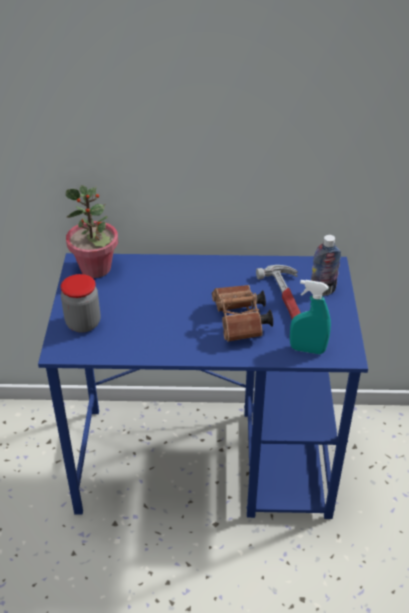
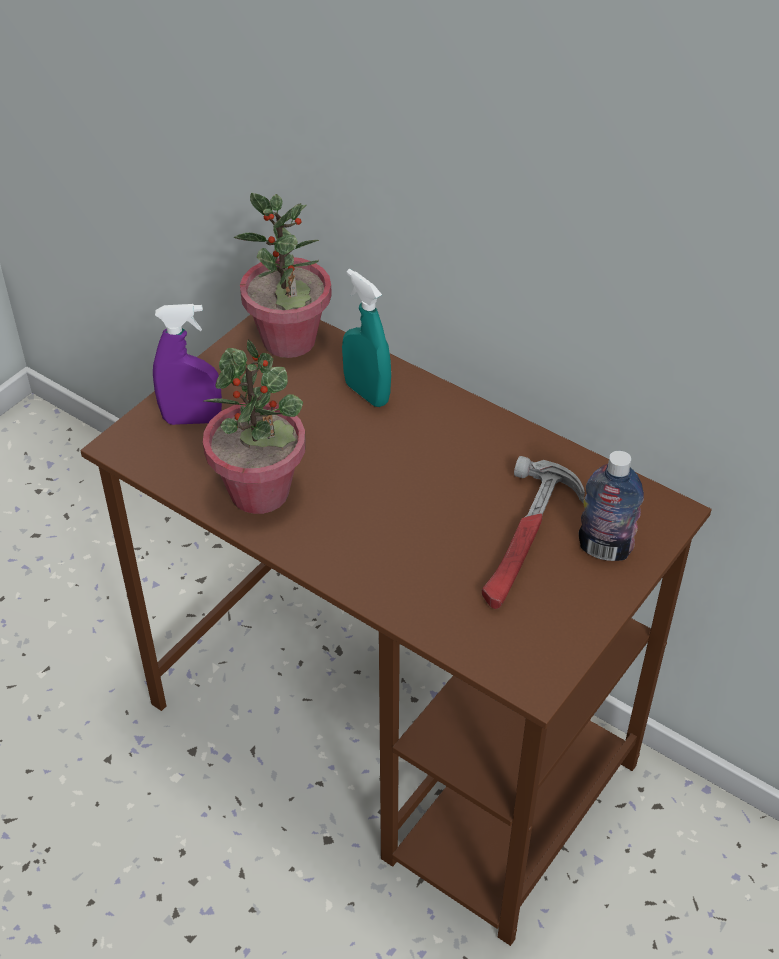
camera: 35 degrees right, 5 degrees up
blue desk [38,253,368,519] -> brown desk [80,314,712,946]
jar [61,274,100,333] -> purple spray bottle [153,304,222,425]
brown binoculars [212,285,273,342] -> none
turquoise spray bottle [290,280,331,354] -> turquoise spray bottle moved to [342,269,391,407]
none -> potted plant [203,340,306,514]

